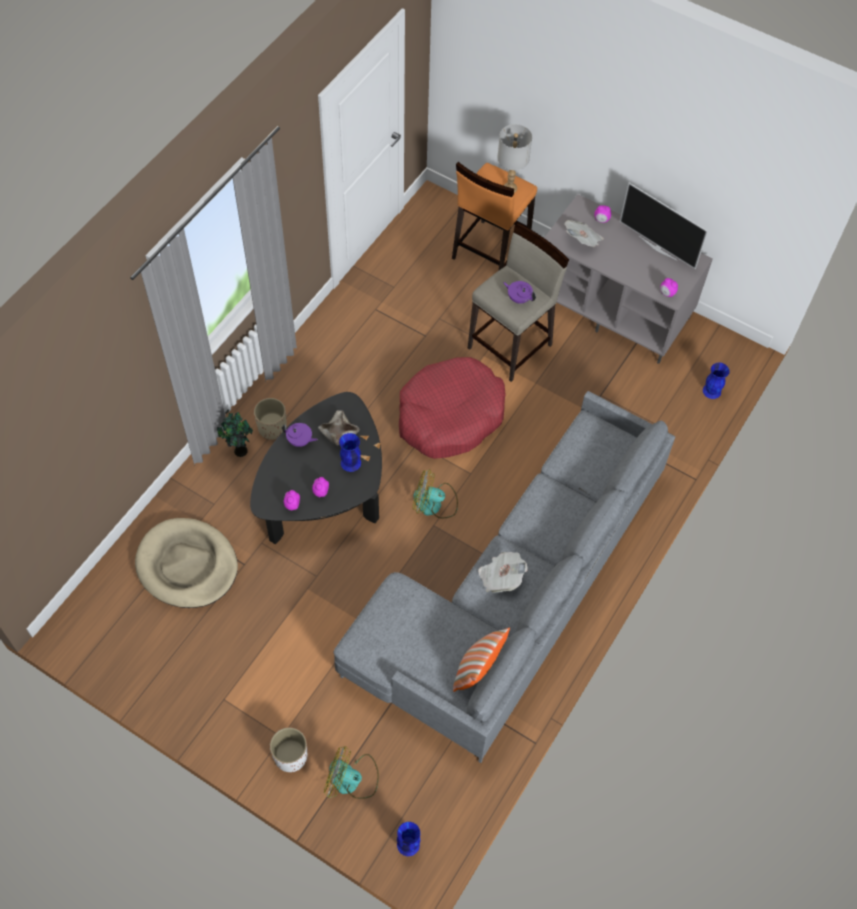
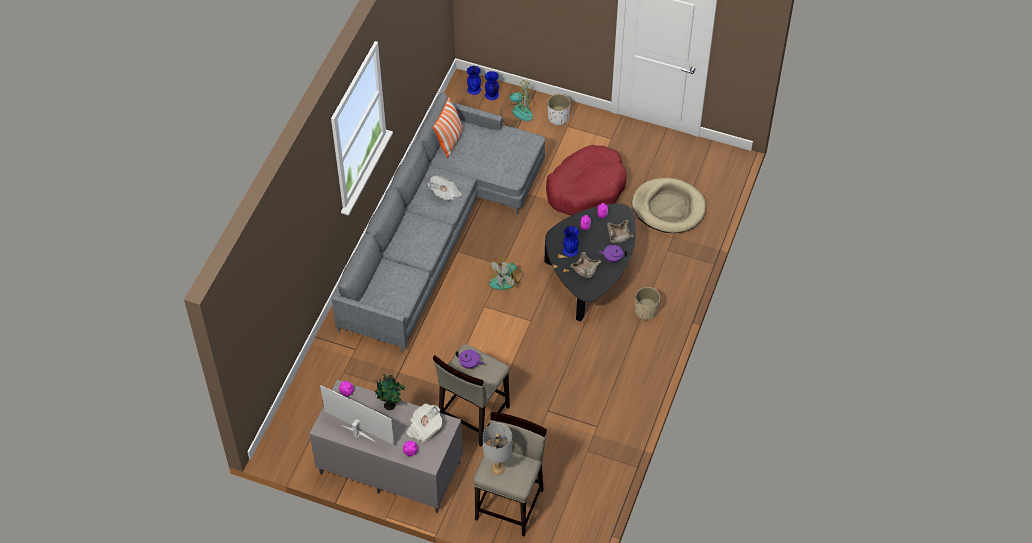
camera: 170 degrees right, 5 degrees down
potted plant [217,409,253,457] -> potted plant moved to [375,374,406,410]
red dog bed [399,357,506,459] -> red dog bed moved to [546,145,627,216]
fan [413,469,458,519] -> fan turned 135 degrees clockwise [489,258,523,290]
orange stool [452,162,537,270] -> beige stool [474,412,547,536]
blue vase [703,363,730,399] -> blue vase moved to [485,71,499,100]
none -> beige bowl [607,220,634,243]

